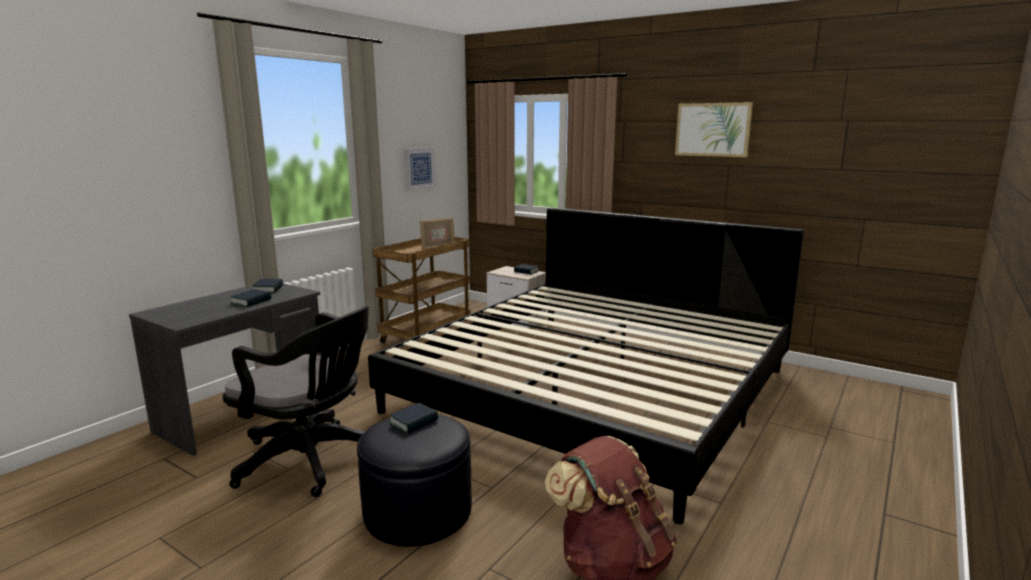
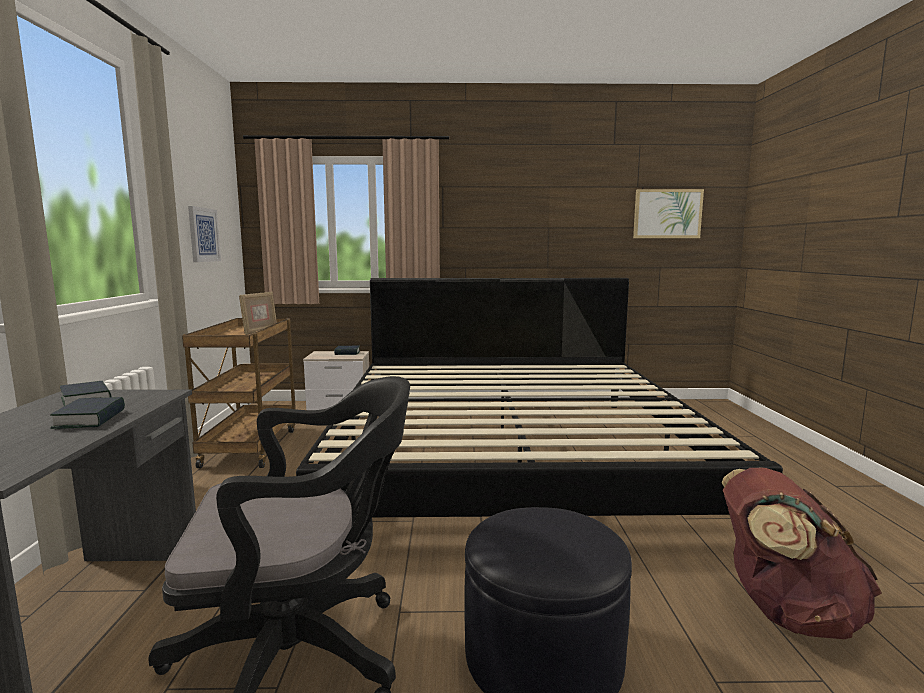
camera: 35 degrees left, 5 degrees down
book [389,402,438,434] -> none
picture [675,102,753,157] -> picture moved to [633,189,704,238]

